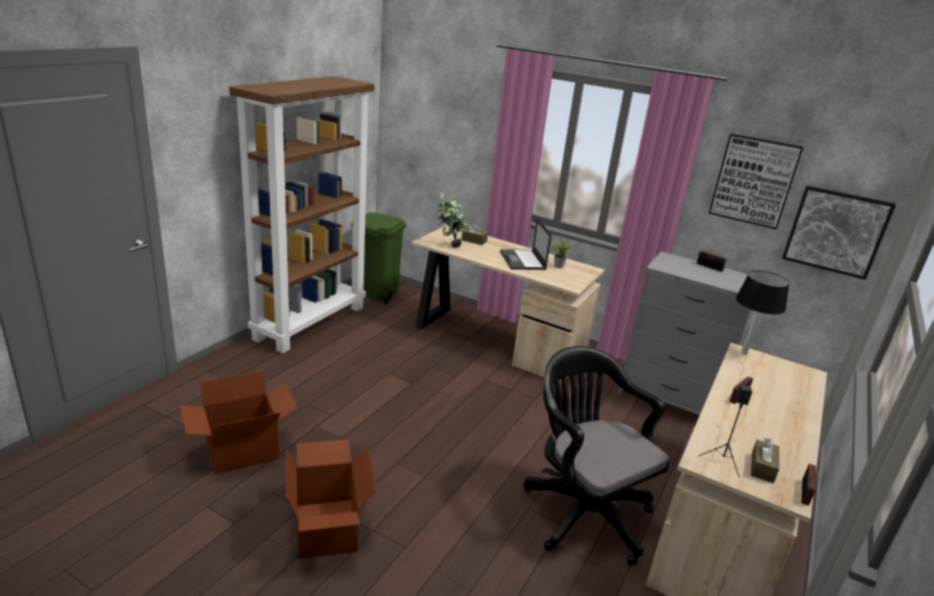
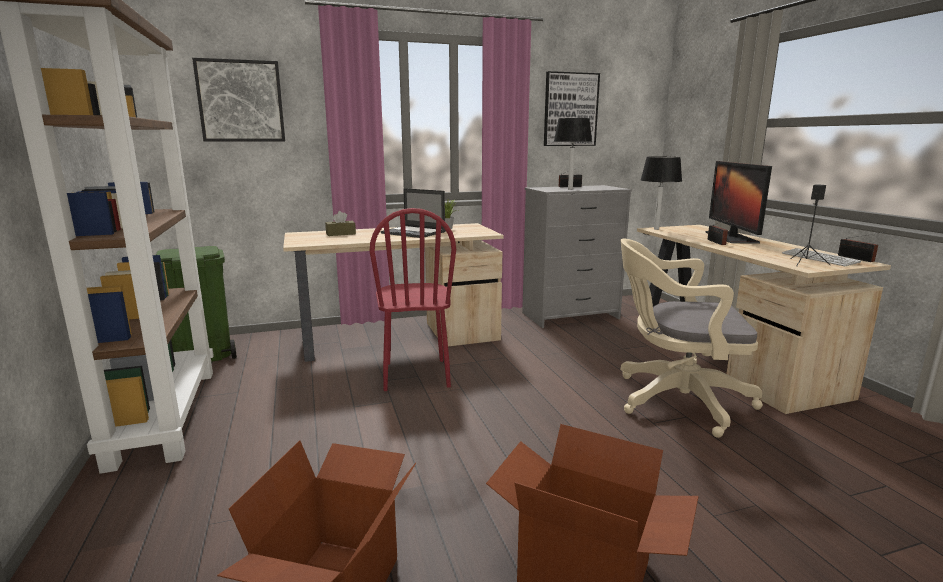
camera: 45 degrees left, 10 degrees down
potted plant [437,193,469,248] -> none
black office chair [523,346,670,566] -> beige office chair [620,239,763,438]
brown tissue box [751,438,779,483] -> keyboard [782,248,861,266]
picture [782,185,896,280] -> picture moved to [192,58,285,142]
none -> red chair [370,208,456,391]
none -> black table lamp [554,118,592,189]
none -> monitor [706,161,772,243]

